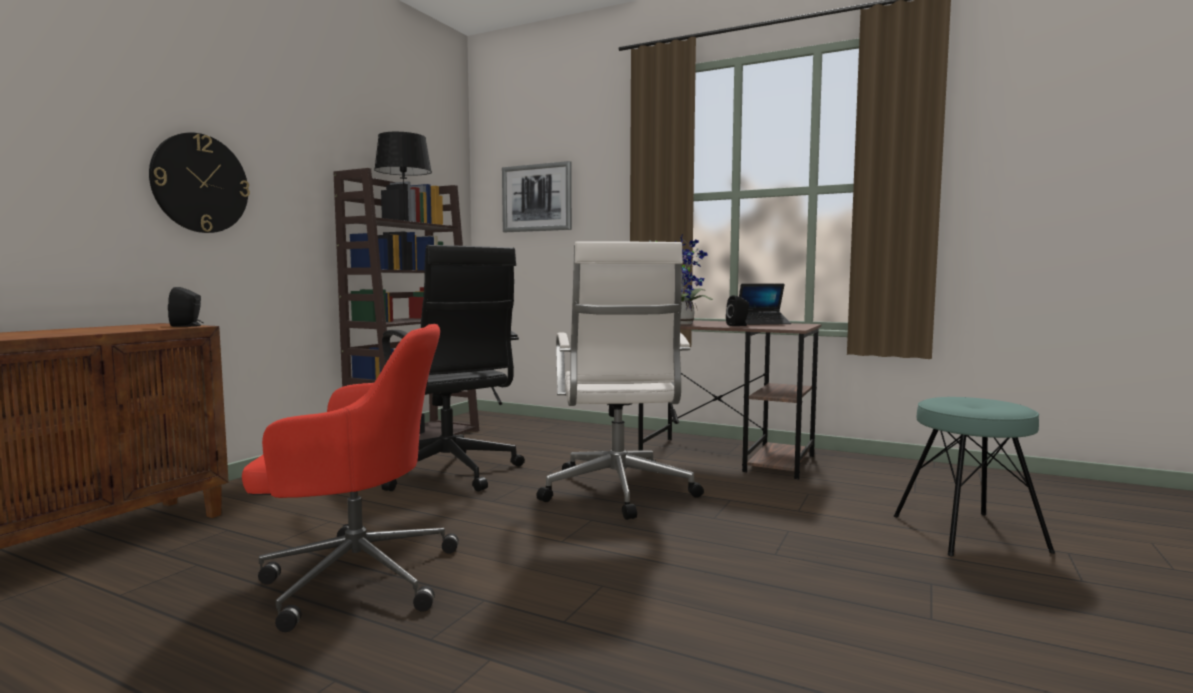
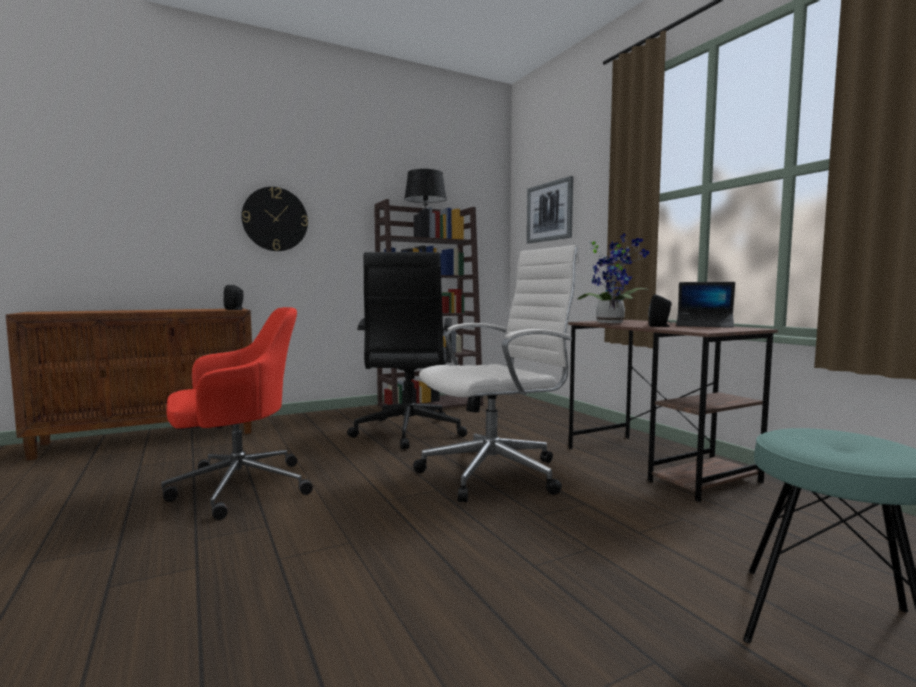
camera: 35 degrees right, 0 degrees up
red office chair [242,324,459,632] -> red office chair turned 60 degrees counterclockwise [161,307,313,520]
white office chair [536,241,704,520] -> white office chair turned 150 degrees counterclockwise [413,245,579,502]

